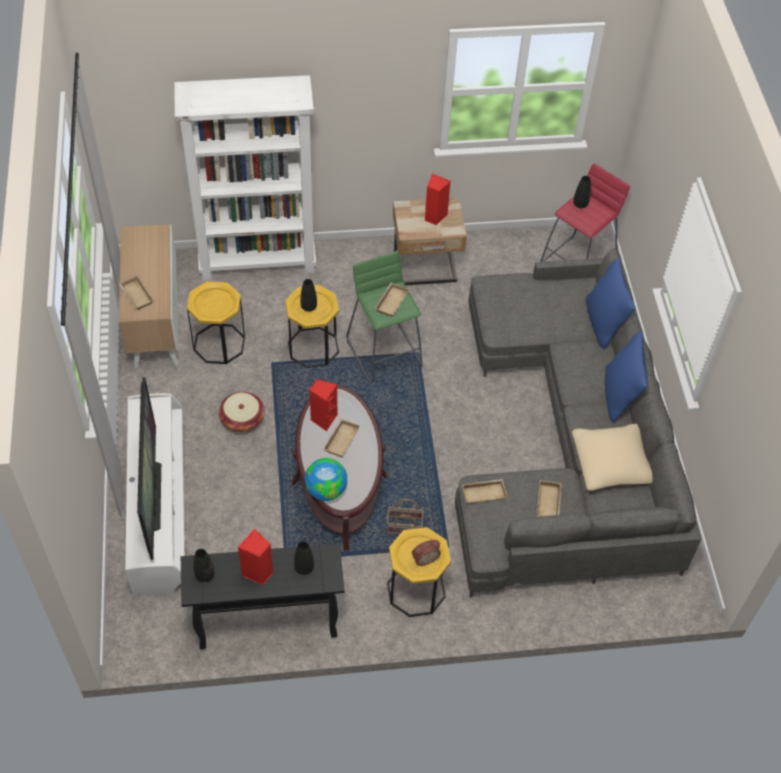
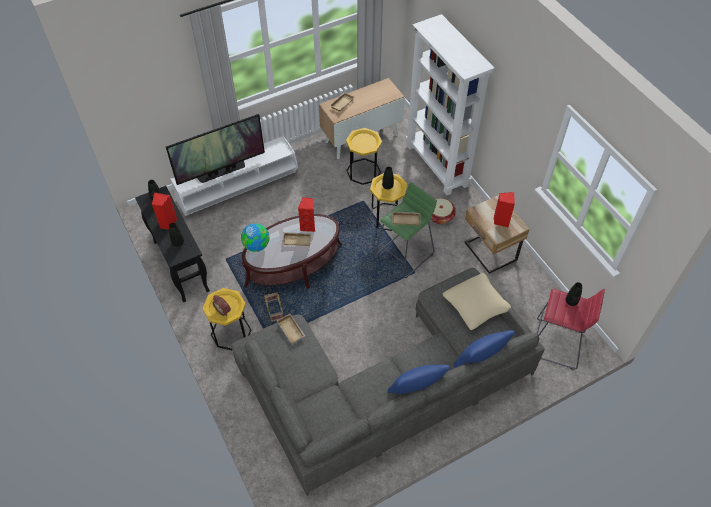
camera: 70 degrees right, 0 degrees up
basket [219,392,265,432] -> basket moved to [431,198,456,224]
beige tray [537,480,562,517] -> none
beige pillow [572,424,653,491] -> beige pillow moved to [443,273,511,330]

